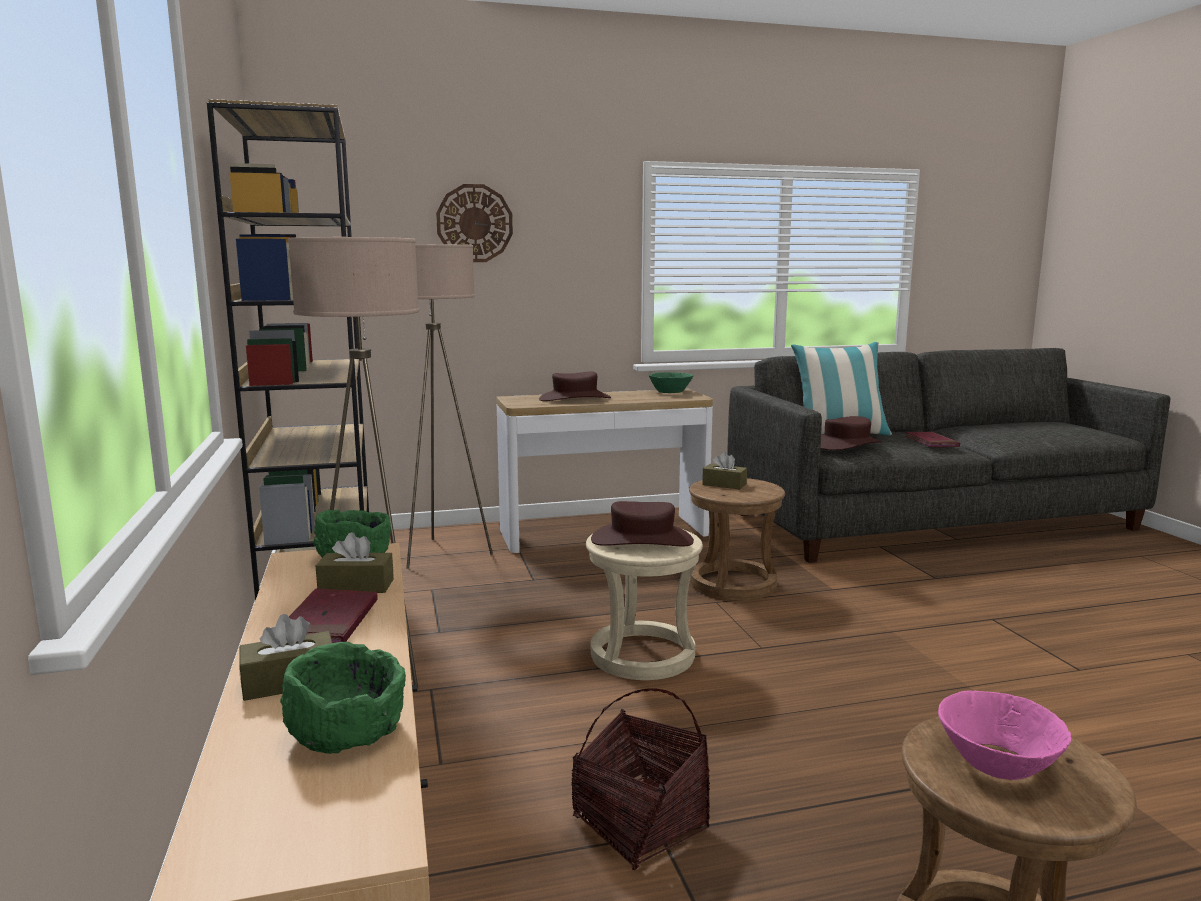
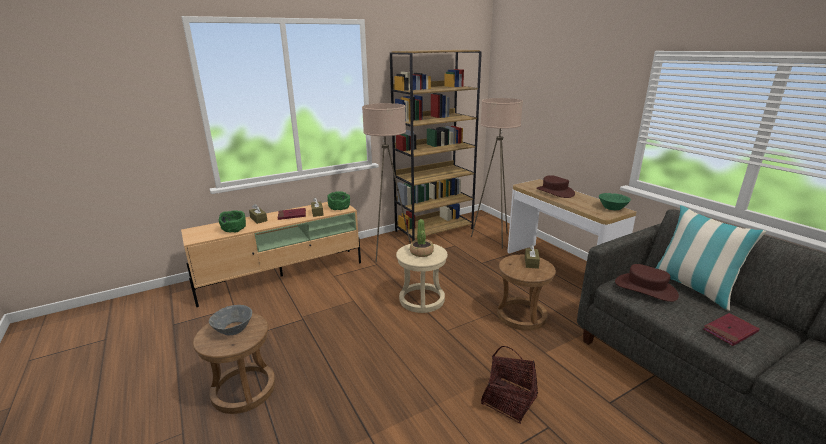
camera: 75 degrees right, 10 degrees up
wall clock [436,184,513,262] -> none
basket [572,689,710,870] -> basket moved to [481,346,538,424]
brown hat [591,501,694,546] -> potted plant [410,219,434,257]
pink bowl [938,690,1071,780] -> grey bowl [209,305,252,335]

